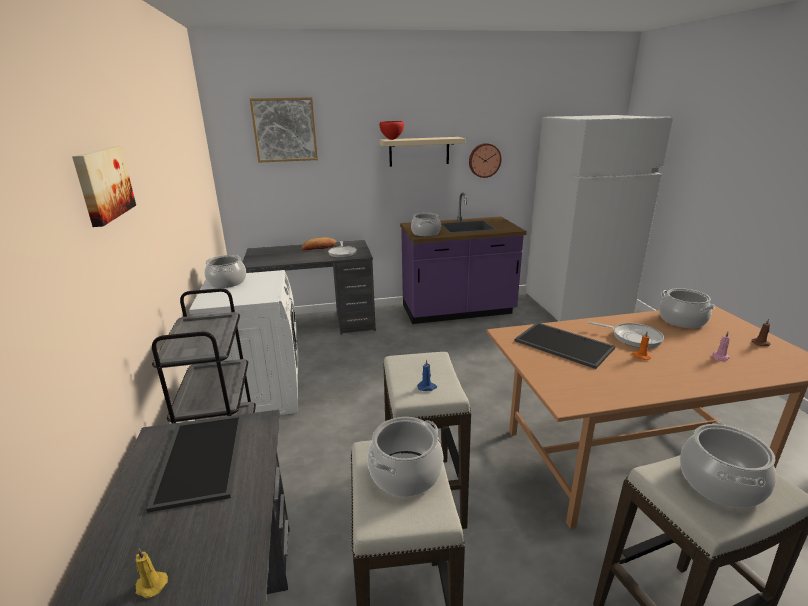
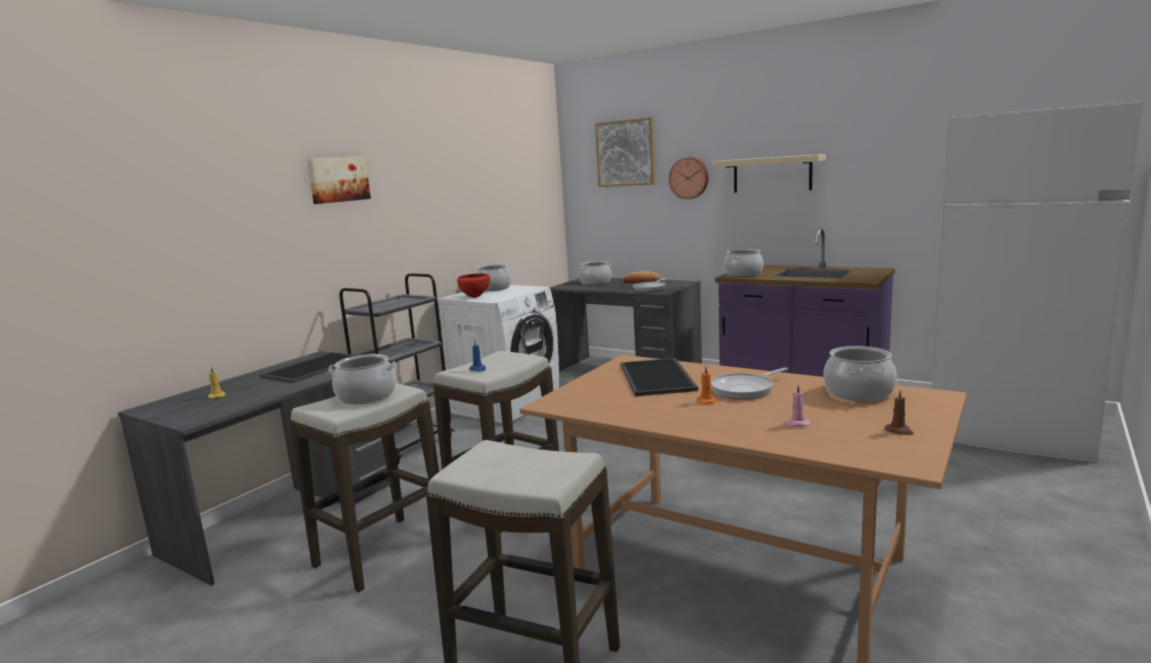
camera: 45 degrees right, 10 degrees down
red bowl [379,121,404,140] -> red bowl moved to [457,274,490,298]
wall clock [469,143,502,178] -> wall clock moved to [669,157,708,199]
frying pan [588,322,664,348] -> frying pan turned 75 degrees clockwise [711,367,788,399]
cooking pot [680,422,776,508] -> cooking pot moved to [579,261,612,285]

